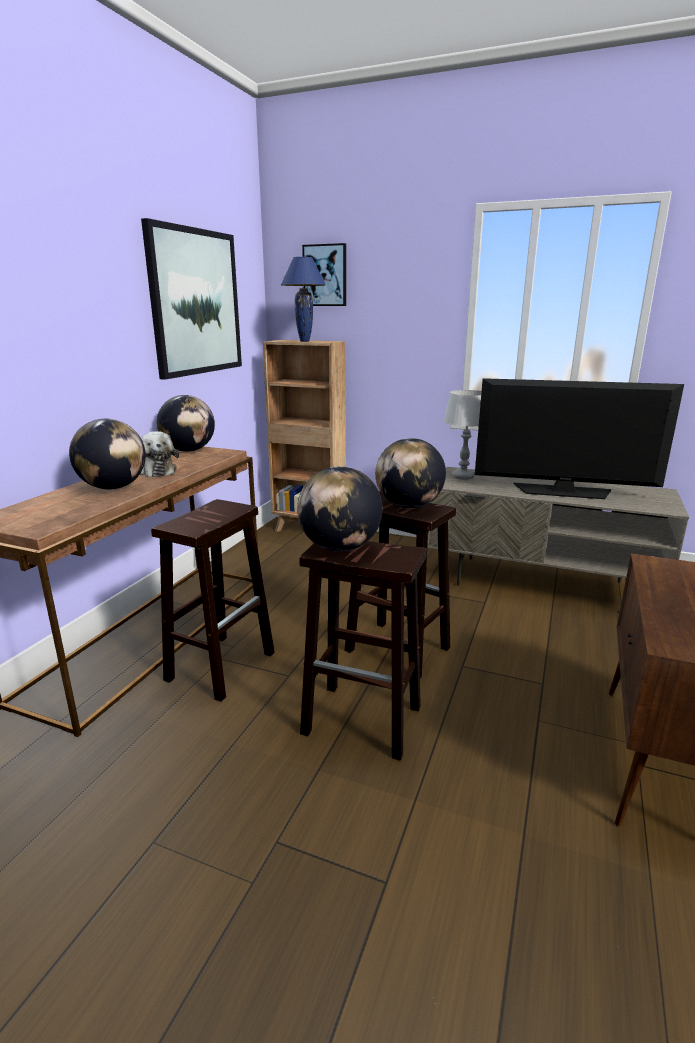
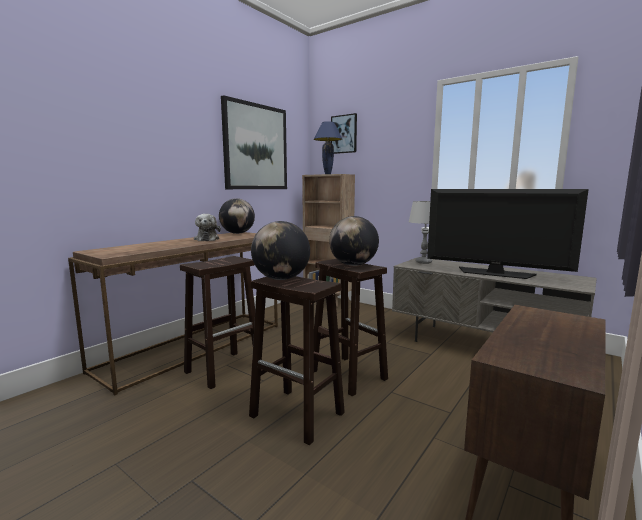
camera: 15 degrees right, 10 degrees down
globe [69,419,146,489] -> none

